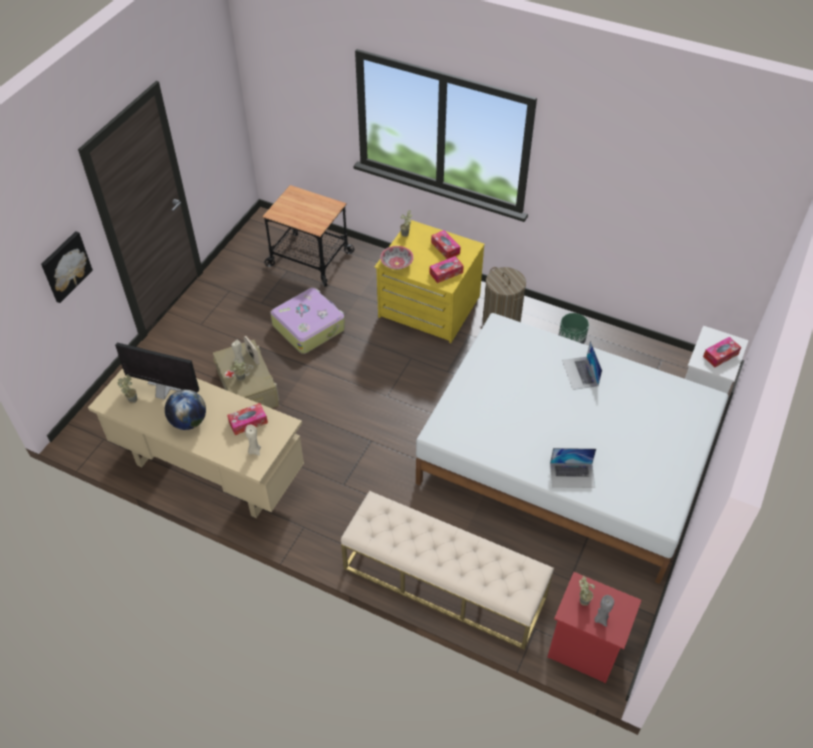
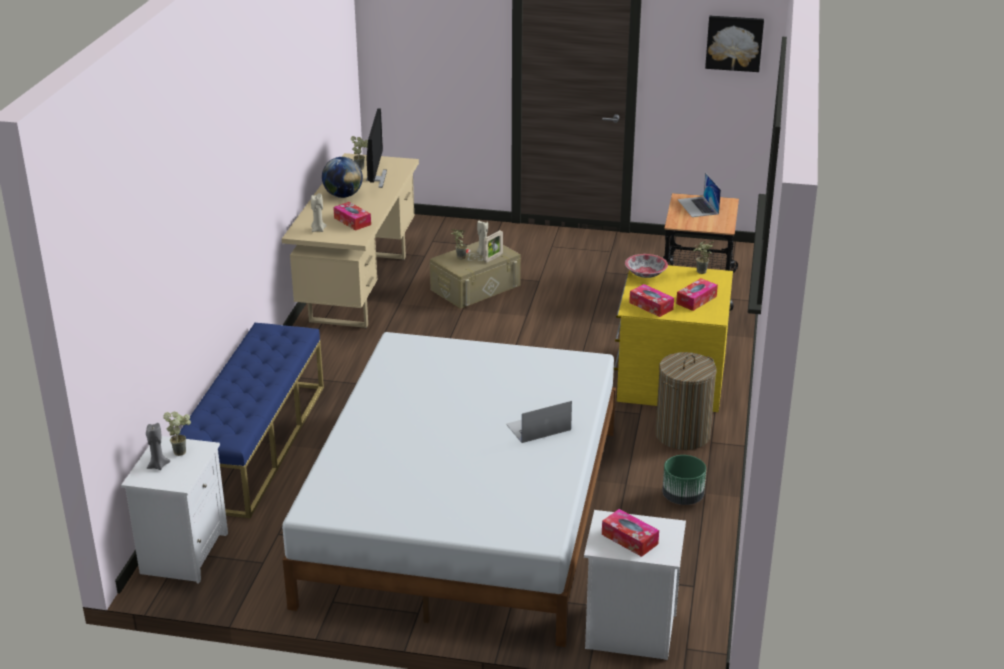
camera: 75 degrees right, 20 degrees down
picture [41,231,93,303] -> picture moved to [705,16,764,72]
suitcase [270,288,345,354] -> none
beige bench [341,491,554,650] -> blue bench [178,323,324,518]
red nightstand [548,572,642,683] -> white nightstand [121,436,228,584]
laptop [550,448,596,488] -> laptop moved to [677,173,721,217]

